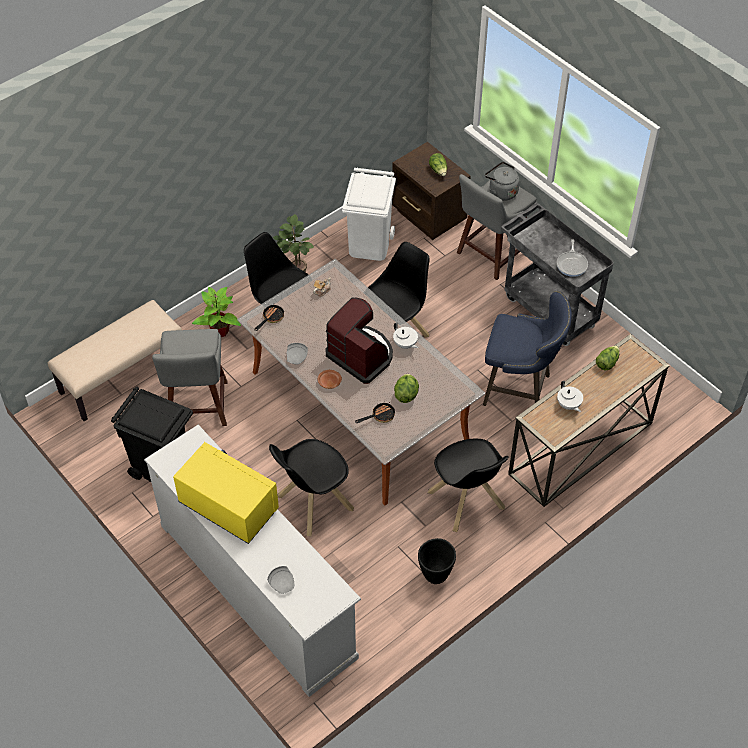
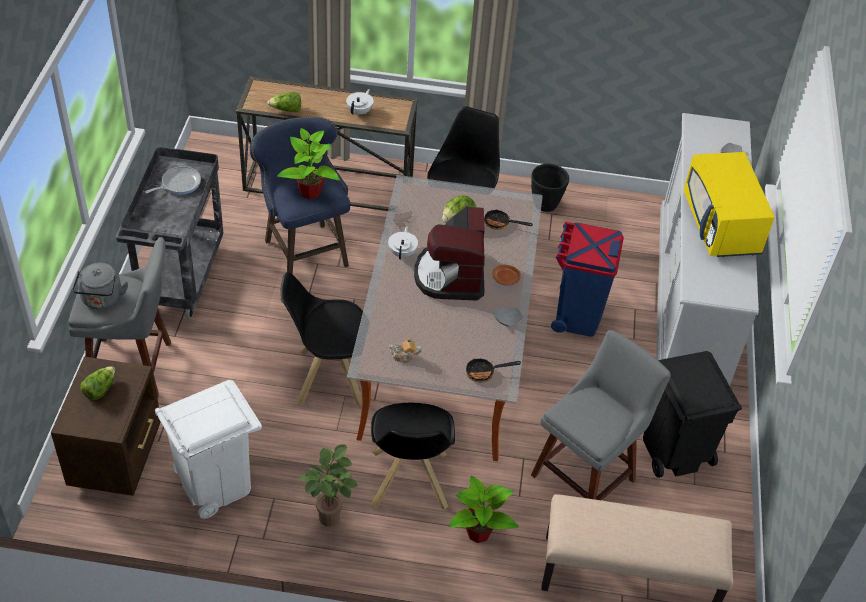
camera: 135 degrees left, 5 degrees down
black chair [269,439,354,536] -> blue trash can [551,222,624,337]
none -> potted plant [277,128,340,199]

